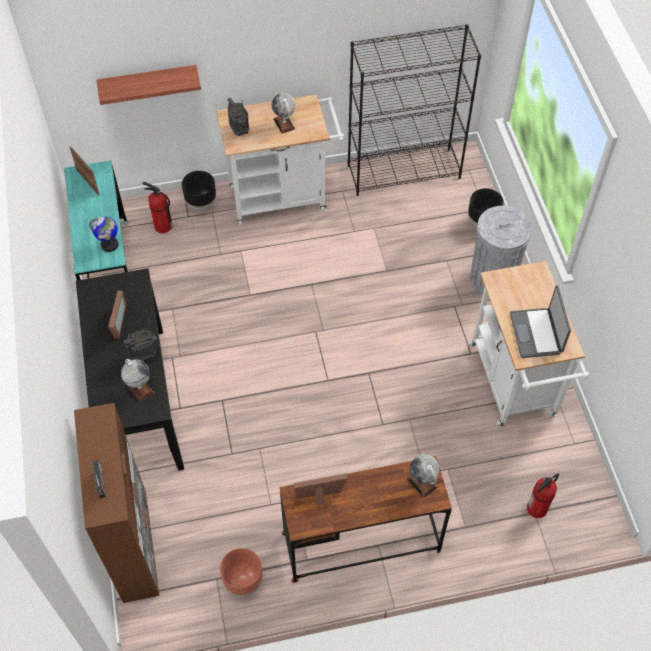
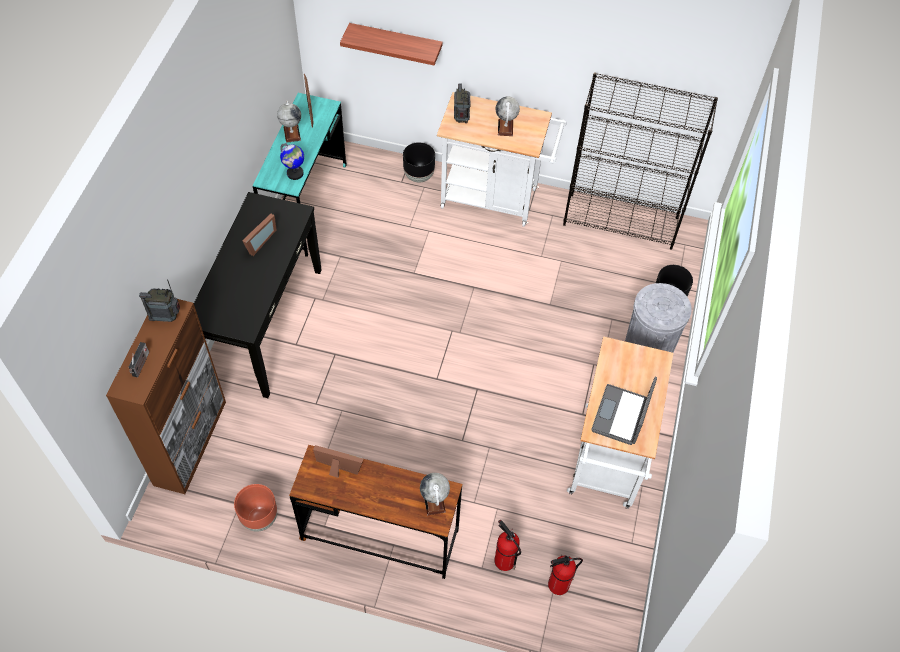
camera: 25 degrees right, 0 degrees up
globe [121,359,155,402] -> globe moved to [277,101,301,143]
radio [124,318,158,361] -> radio moved to [139,279,180,322]
fire extinguisher [142,182,173,233] -> fire extinguisher moved to [494,520,521,571]

